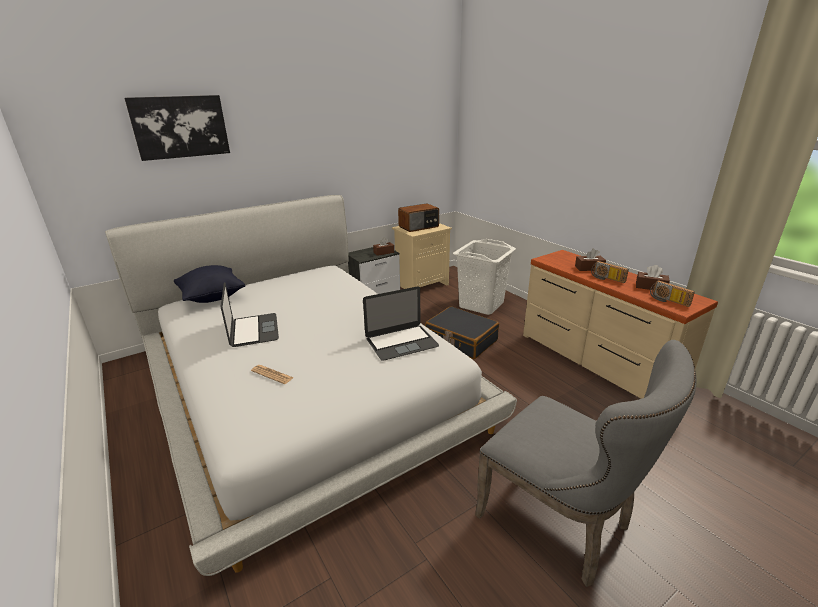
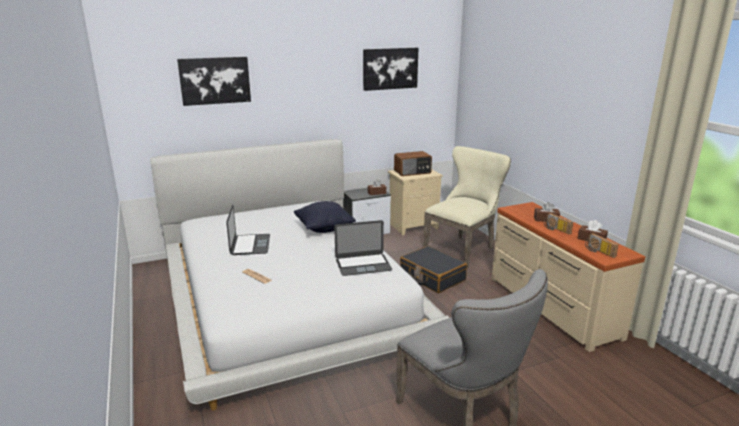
camera: 10 degrees right, 5 degrees down
black pillow [174,265,245,303] -> black pillow moved to [294,201,356,233]
white laundry basket [453,239,516,315] -> beige chair [423,146,511,268]
none -> picture [363,48,418,91]

